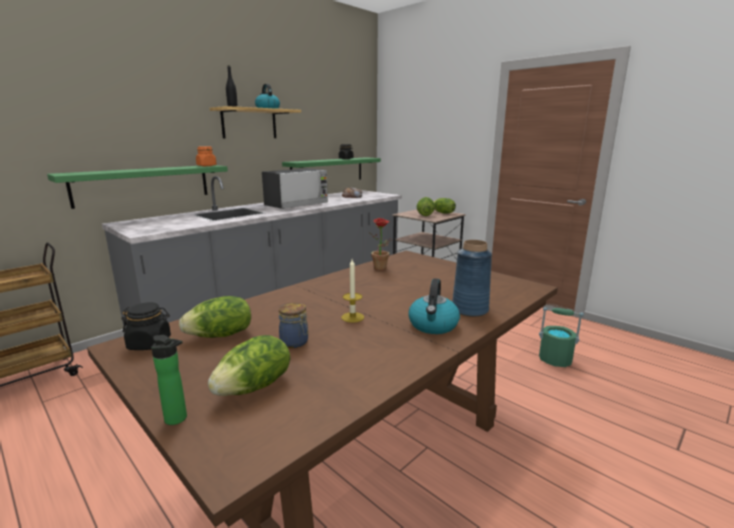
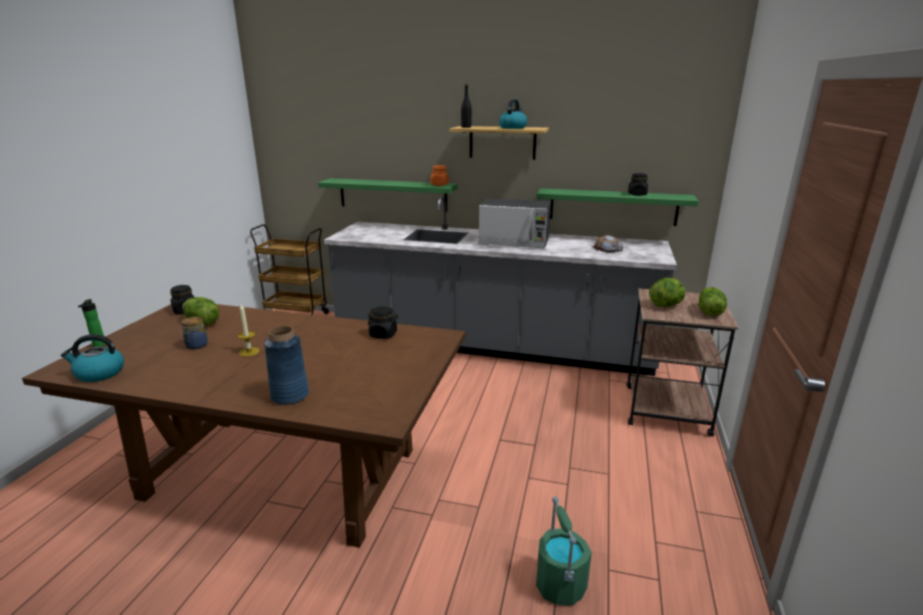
camera: 60 degrees right, 5 degrees up
lettuce [208,335,290,396] -> none
potted plant [369,218,391,270] -> black jar [368,306,398,339]
kettle [408,278,460,334] -> kettle moved to [61,334,124,382]

